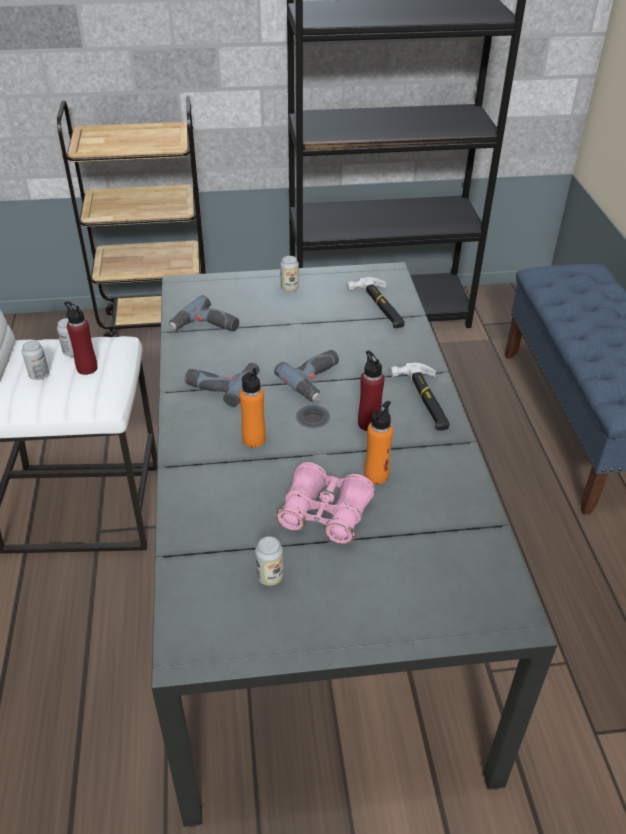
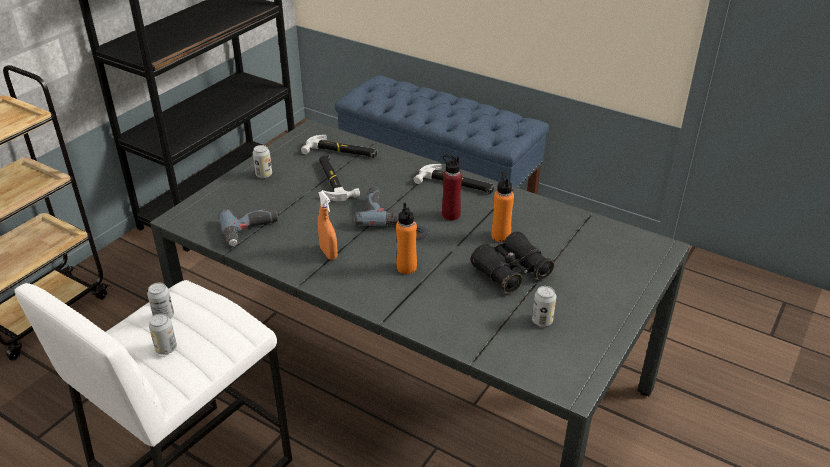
camera: 50 degrees left, 5 degrees down
red bottle [64,301,98,375] -> none
power drill [185,363,260,407] -> orange spray bottle [318,191,338,260]
pink binoculars [276,462,374,544] -> black binoculars [471,231,555,293]
none -> hammer [319,156,360,201]

